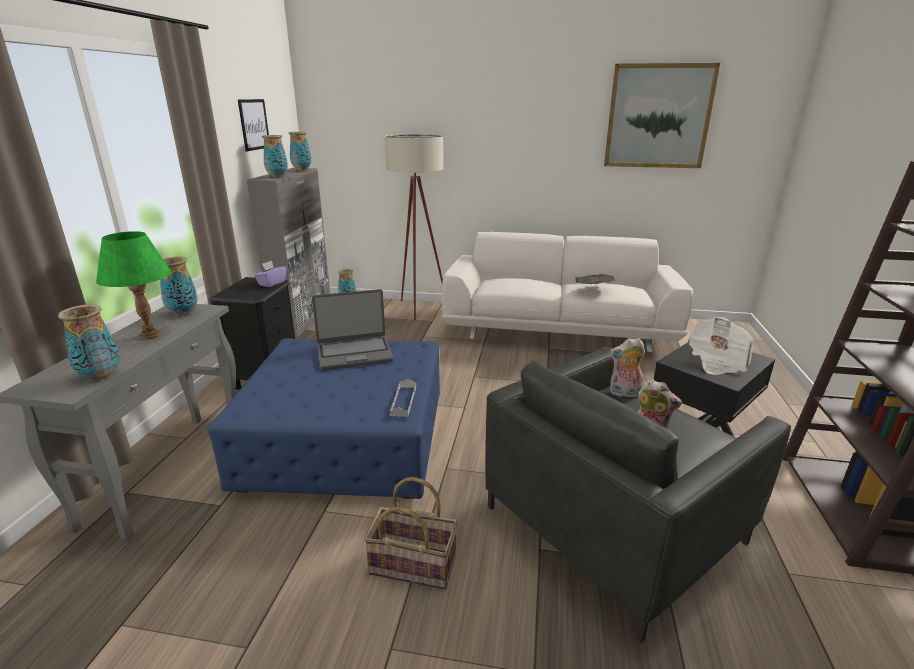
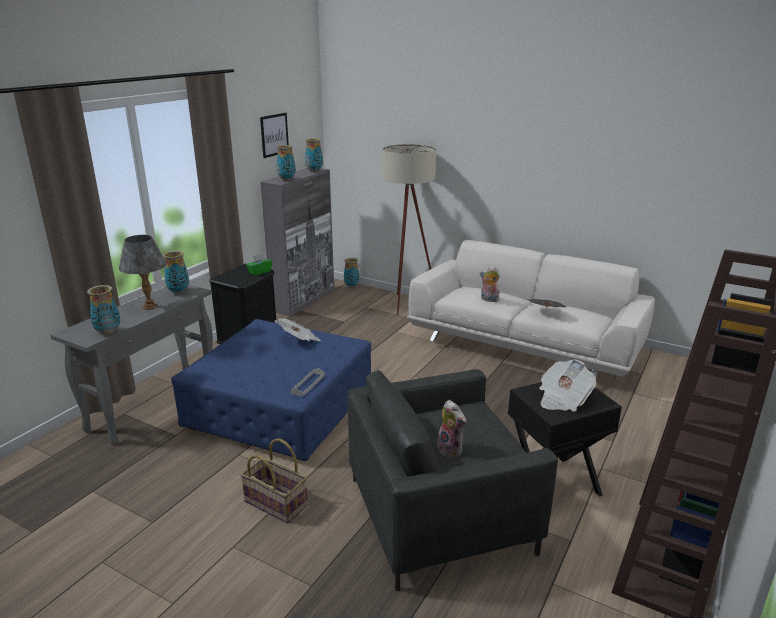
camera: 20 degrees right, 0 degrees up
green table lamp [96,231,171,340] -> grey table lamp [119,235,167,310]
purple tissue box [254,261,287,287] -> green tissue box [246,254,272,276]
laptop [312,289,394,370] -> newspaper [274,318,321,341]
picture [604,63,720,168] -> none
plush toy [610,338,645,397] -> plush toy moved to [479,266,500,302]

